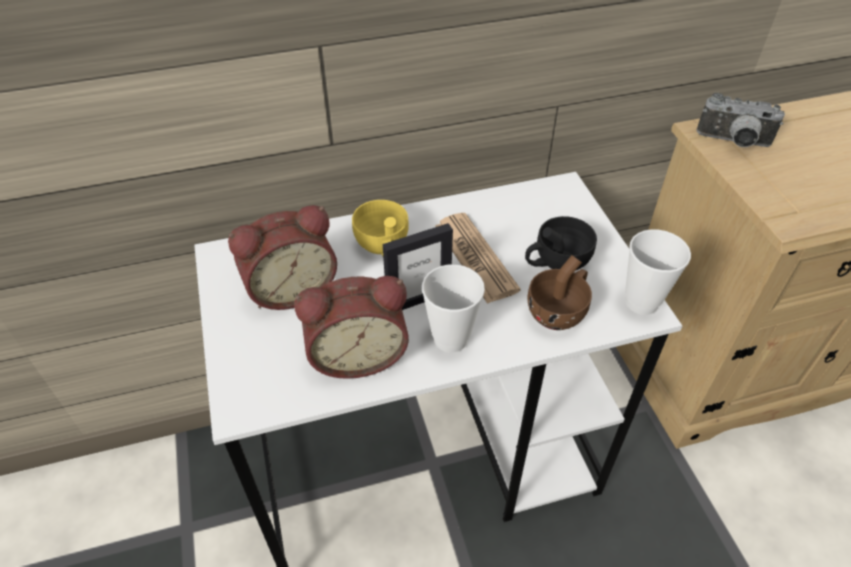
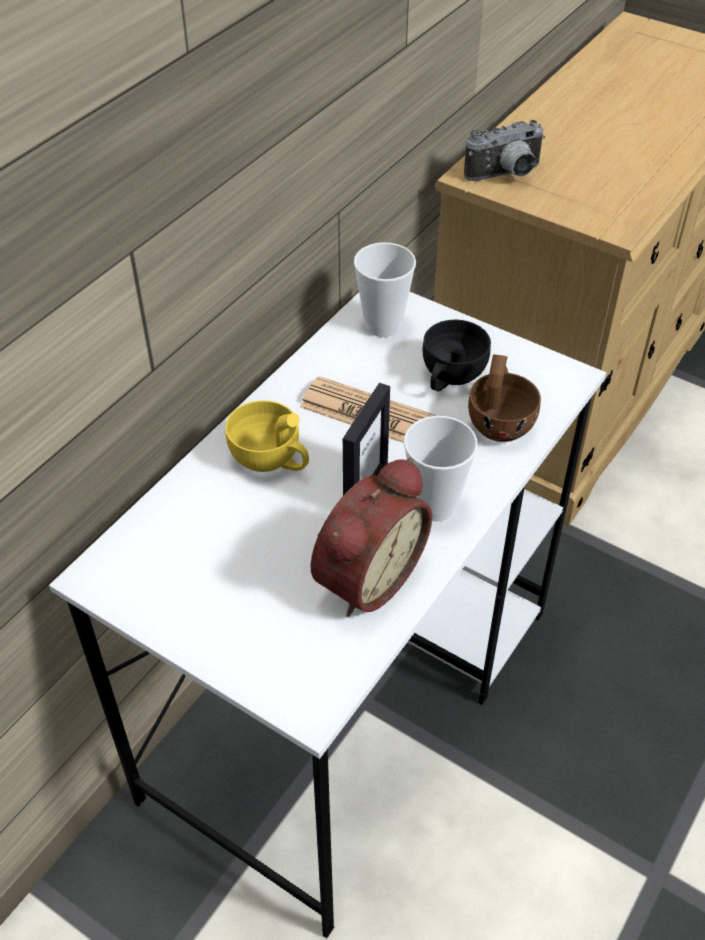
camera: 40 degrees left, 0 degrees up
alarm clock [228,205,337,310] -> none
cup [625,229,691,315] -> cup moved to [354,242,416,337]

